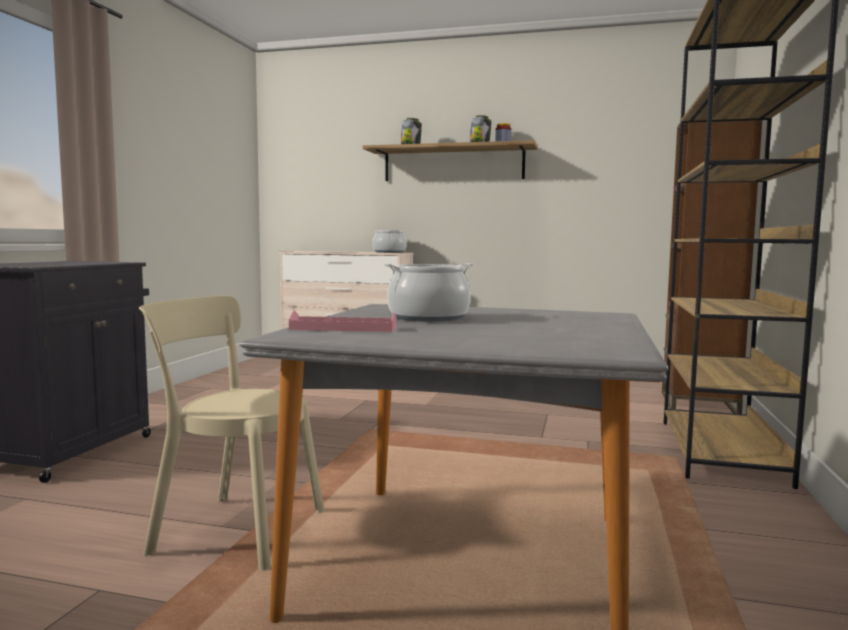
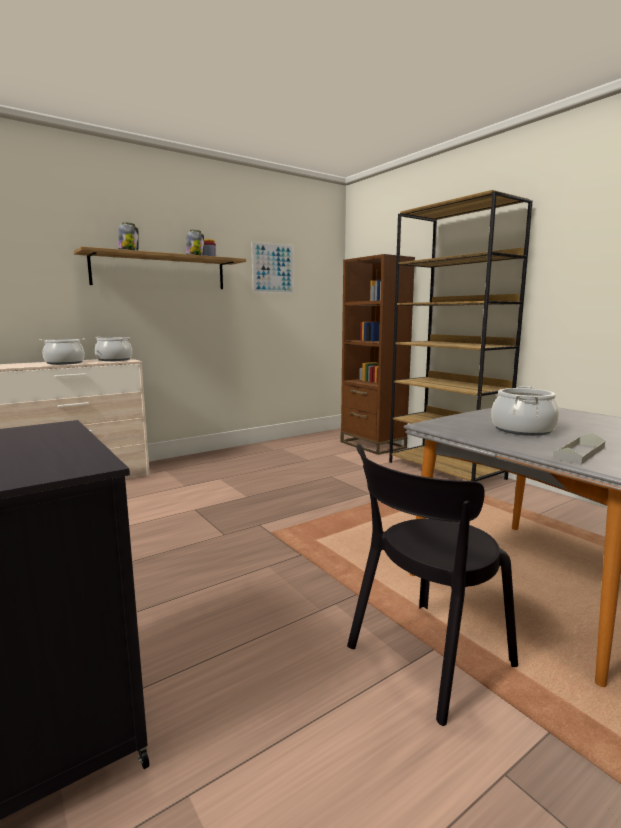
camera: 50 degrees left, 5 degrees up
beige chair [139,295,324,570] -> black chair [347,444,518,726]
pink tray [289,310,396,332] -> grey tray [553,433,606,465]
none -> cooking pot [39,338,85,365]
none -> picture [251,241,294,294]

